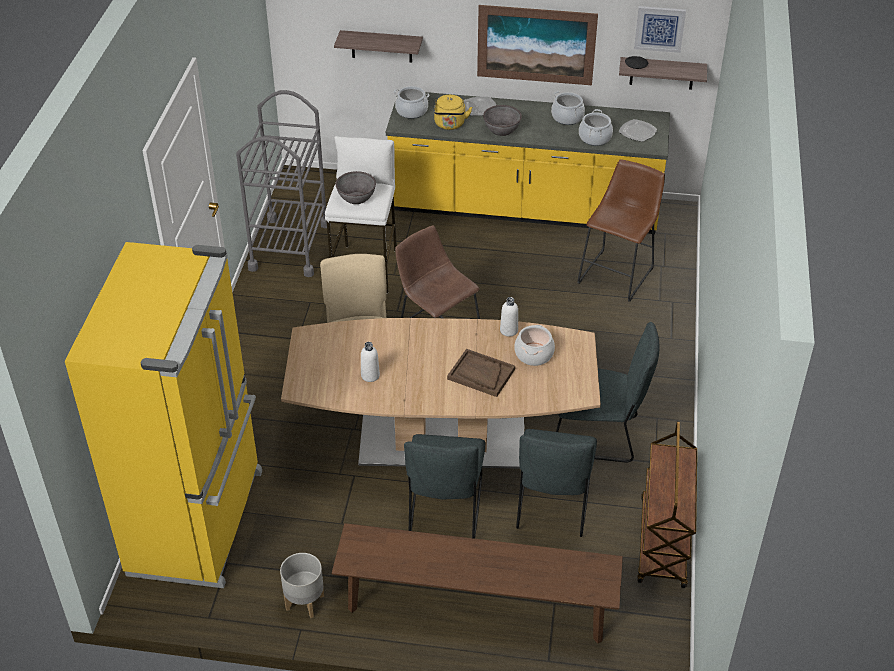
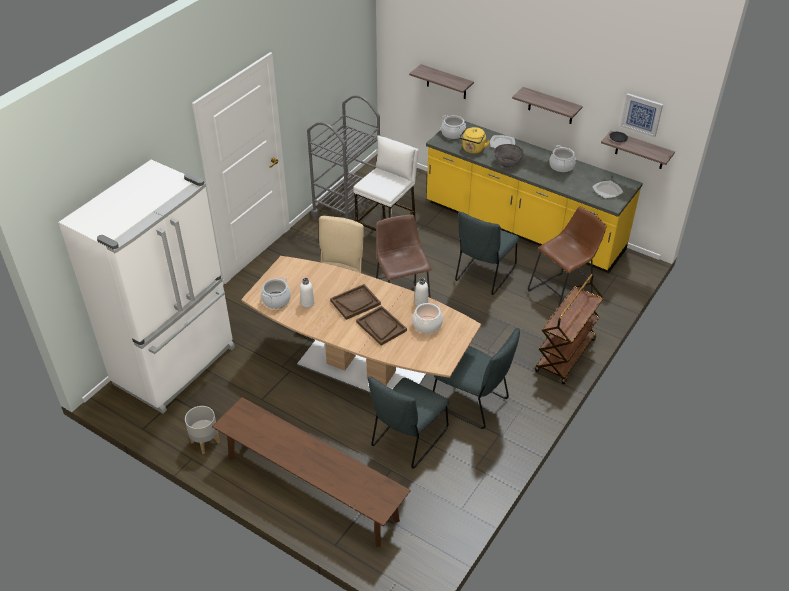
camera: 25 degrees right, 0 degrees up
yellow fridge [65,242,262,588] -> white fridge [58,160,235,414]
grey bowl [336,171,376,204] -> none
grey chair [404,434,485,539] -> grey chair moved to [455,212,520,295]
picture [477,5,598,85] -> shelf [512,87,583,124]
cooking pot [579,109,613,146] -> cooking pot moved to [261,277,291,309]
brown cart [637,421,697,588] -> brown cart moved to [535,274,604,384]
none -> brown tray [330,284,381,320]

